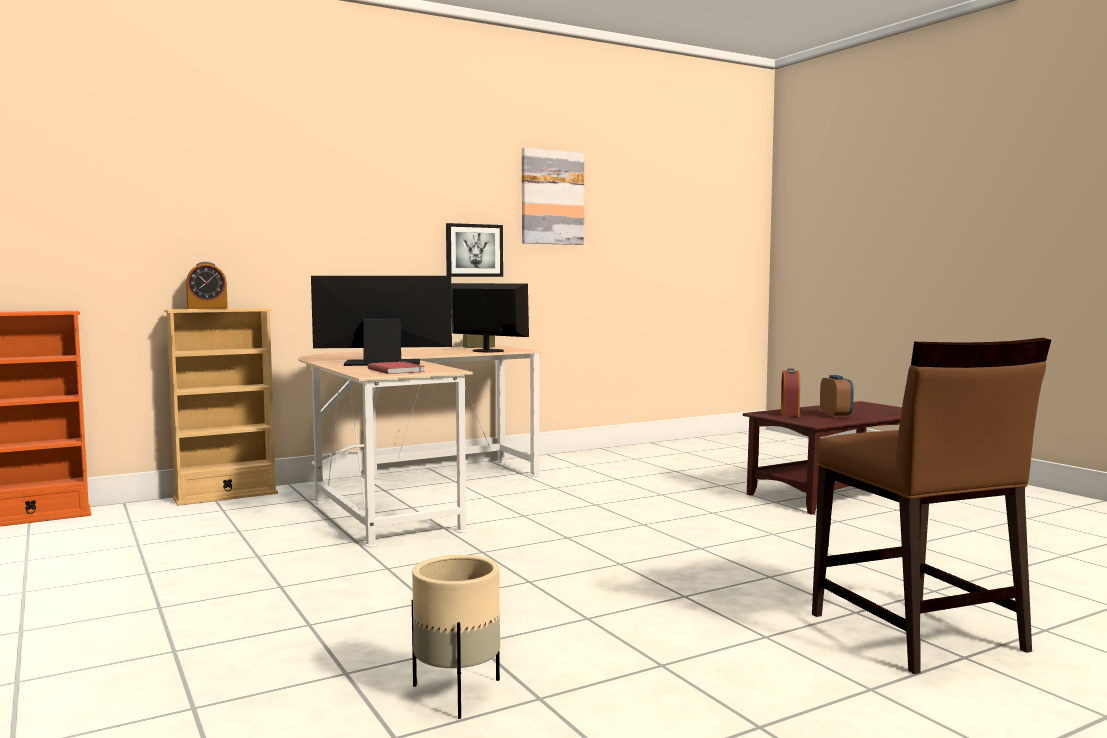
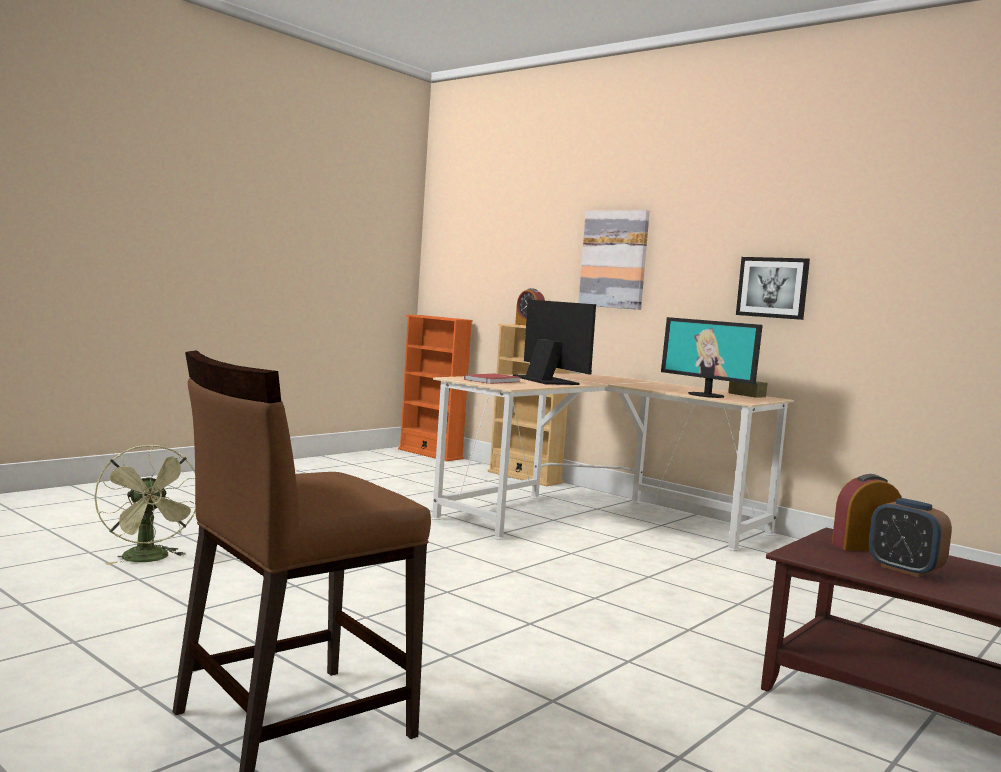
camera: 70 degrees right, 0 degrees up
beige planter [412,555,500,719] -> green fan [94,444,196,565]
monitor [451,283,529,353] -> monitor turned 120 degrees clockwise [661,317,763,398]
picture [522,148,584,245] -> picture moved to [578,210,650,310]
alarm clock [820,375,854,417] -> alarm clock turned 75 degrees clockwise [869,498,952,577]

